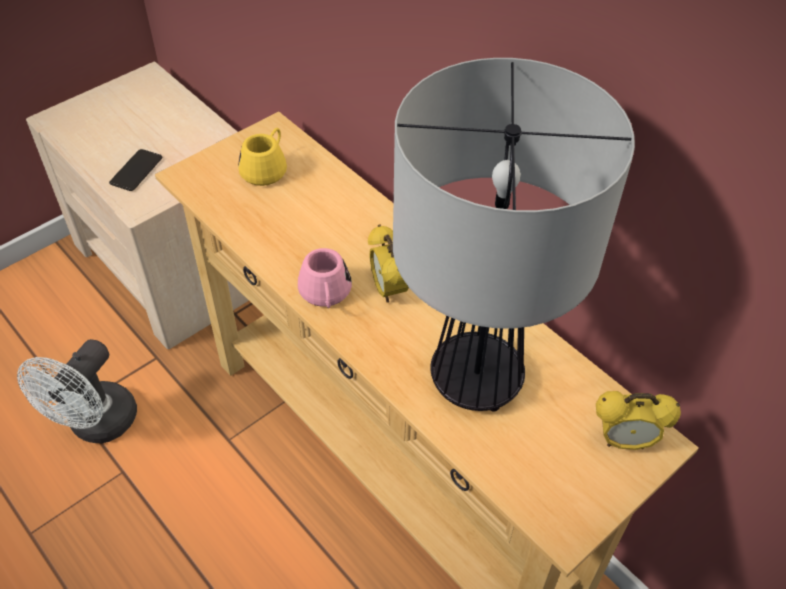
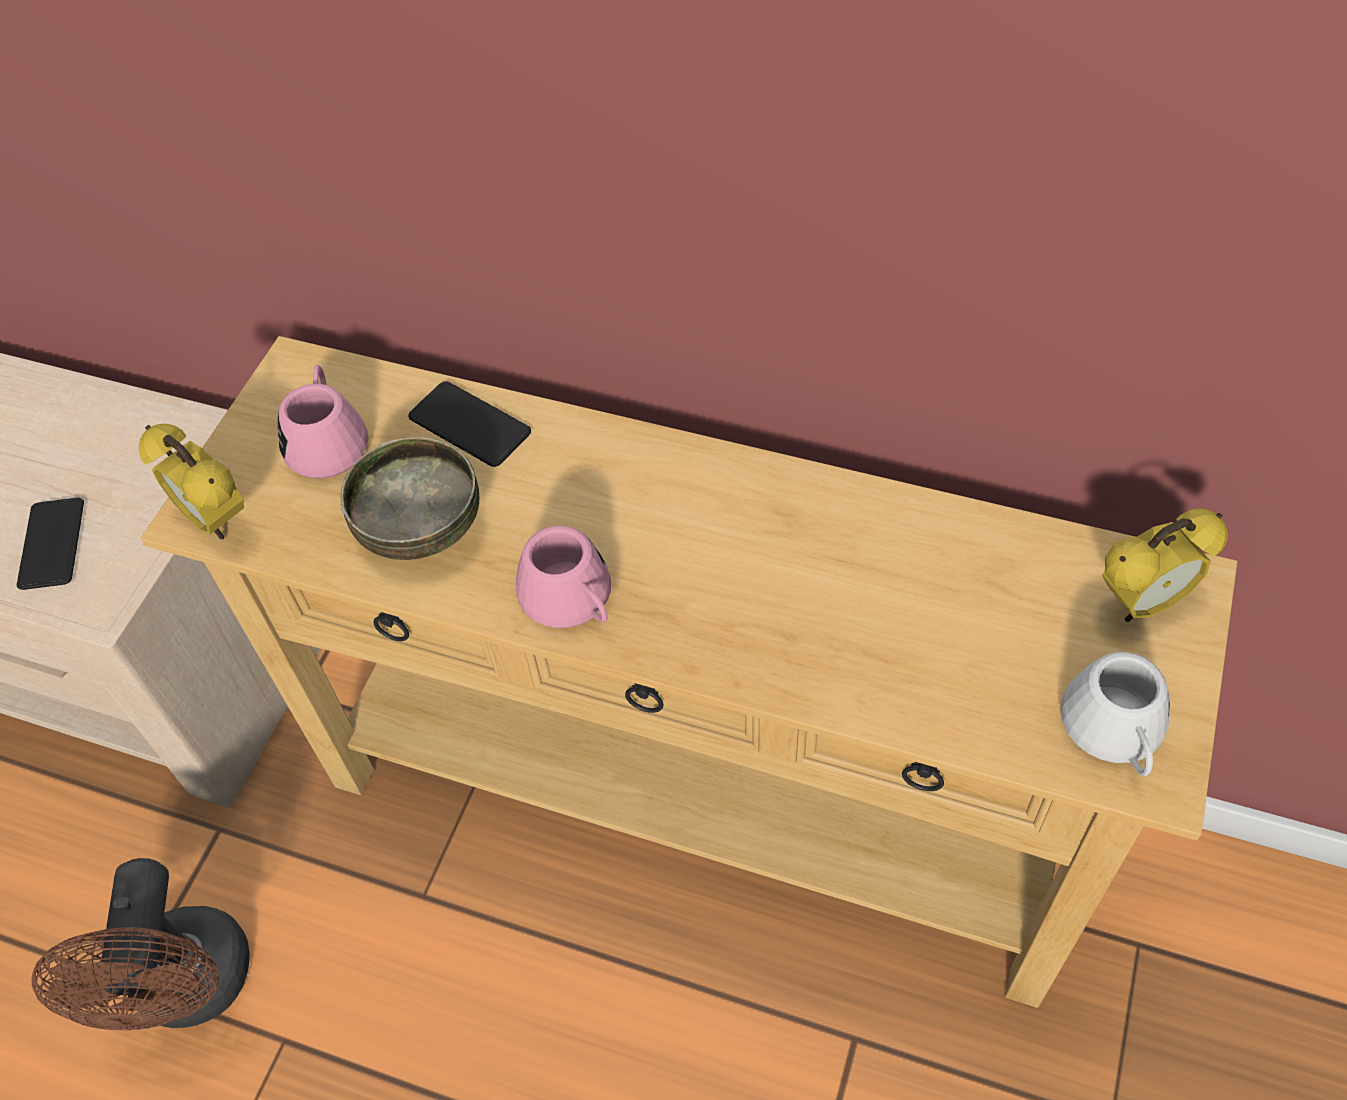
camera: 25 degrees left, 5 degrees up
white fan [17,339,137,443] -> brown fan [32,858,249,1030]
yellow mug [238,128,287,186] -> pink mug [278,365,369,479]
alarm clock [368,224,409,303] -> alarm clock moved to [139,424,244,539]
table lamp [393,58,635,412] -> none
none -> bowl [341,437,479,560]
none -> phone [408,381,531,467]
none -> white mug [1060,652,1170,776]

